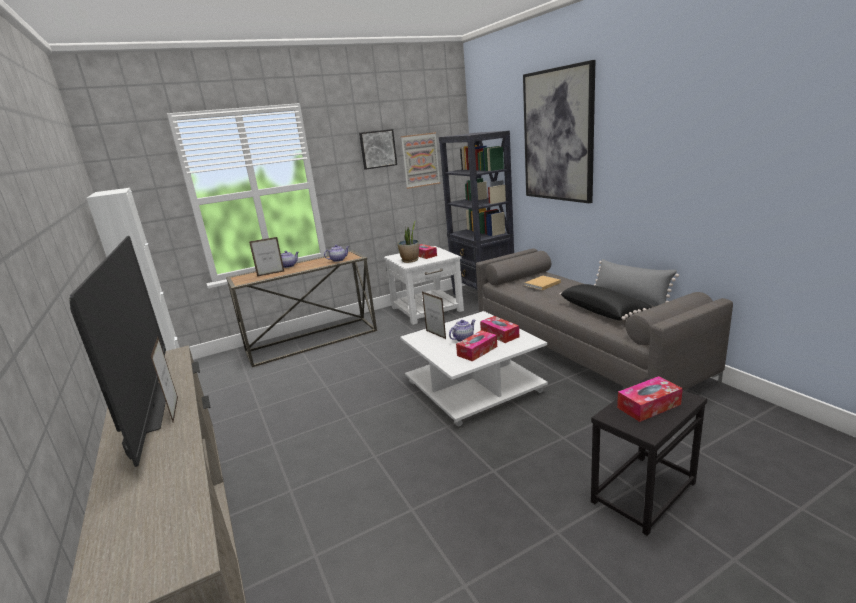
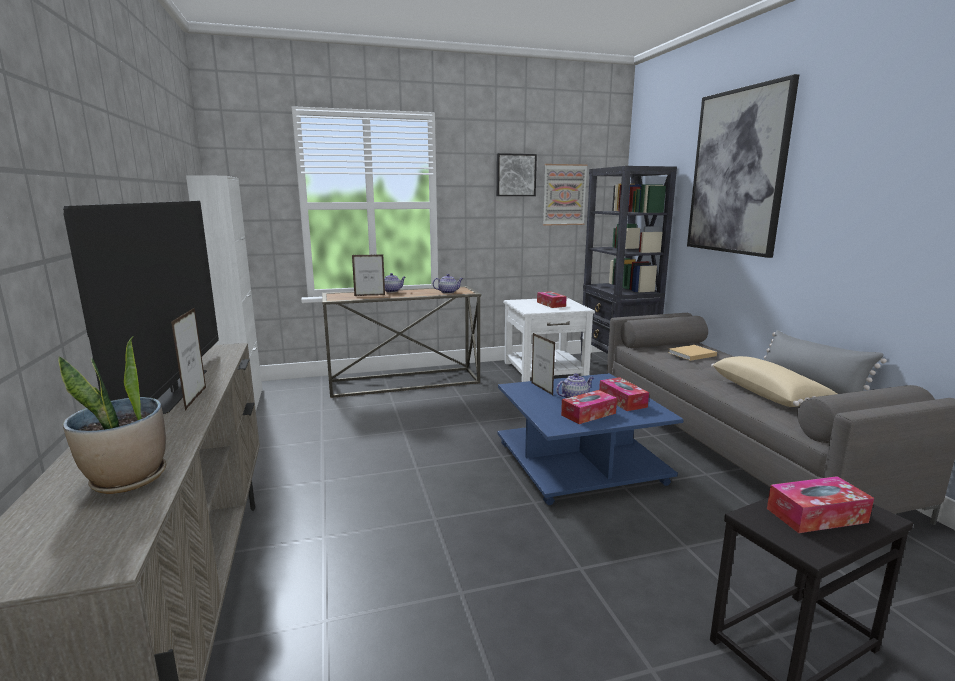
camera: 10 degrees right, 5 degrees down
potted plant [398,222,419,263] -> potted plant moved to [58,337,166,494]
white coffee table [400,311,548,427] -> blue coffee table [498,373,684,505]
black pillow [559,284,652,320] -> beige pillow [711,356,837,407]

